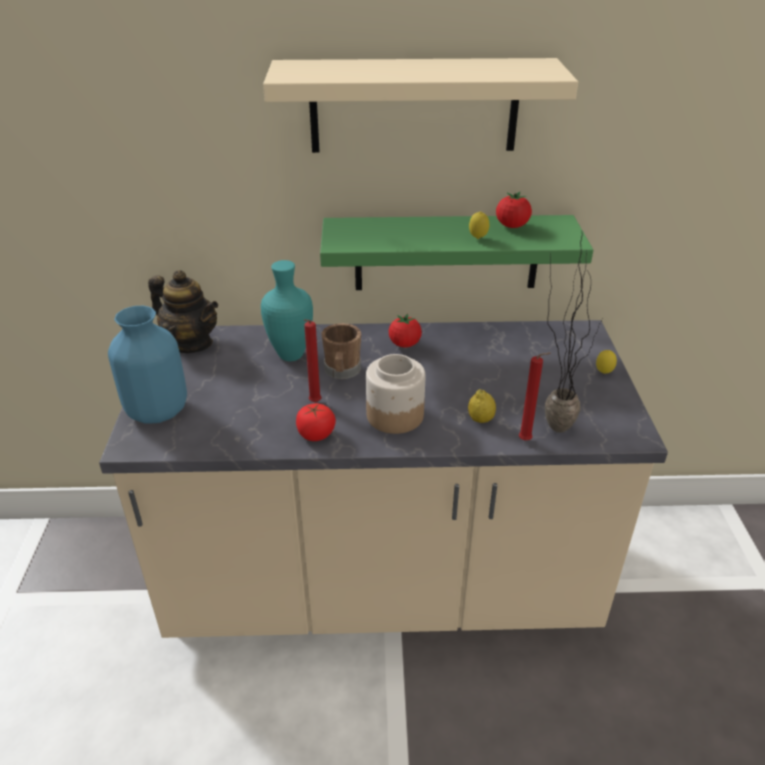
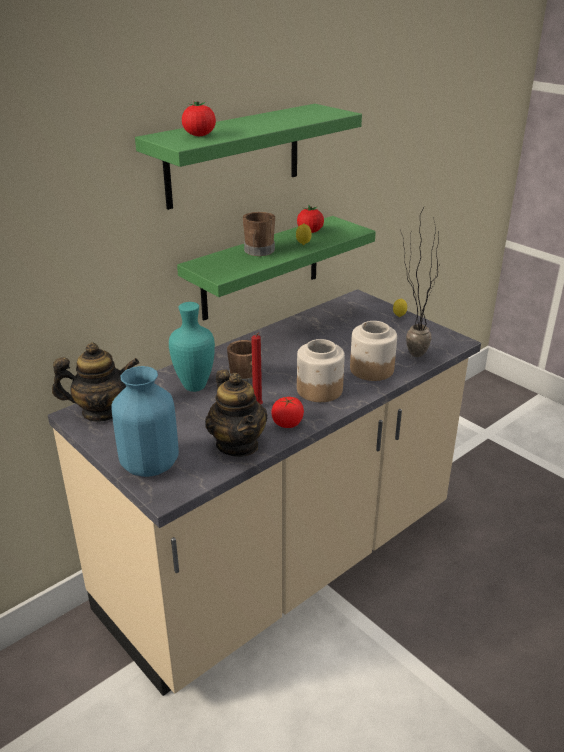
camera: 40 degrees left, 5 degrees down
beige shelf [263,58,578,153] -> green shelf [135,104,362,210]
tomato [389,313,422,347] -> tomato moved to [182,102,216,136]
lemon [468,389,496,423] -> jar [350,321,397,381]
red candle [519,352,551,440] -> none
none -> teapot [205,370,268,457]
none -> brown mug [243,212,275,256]

